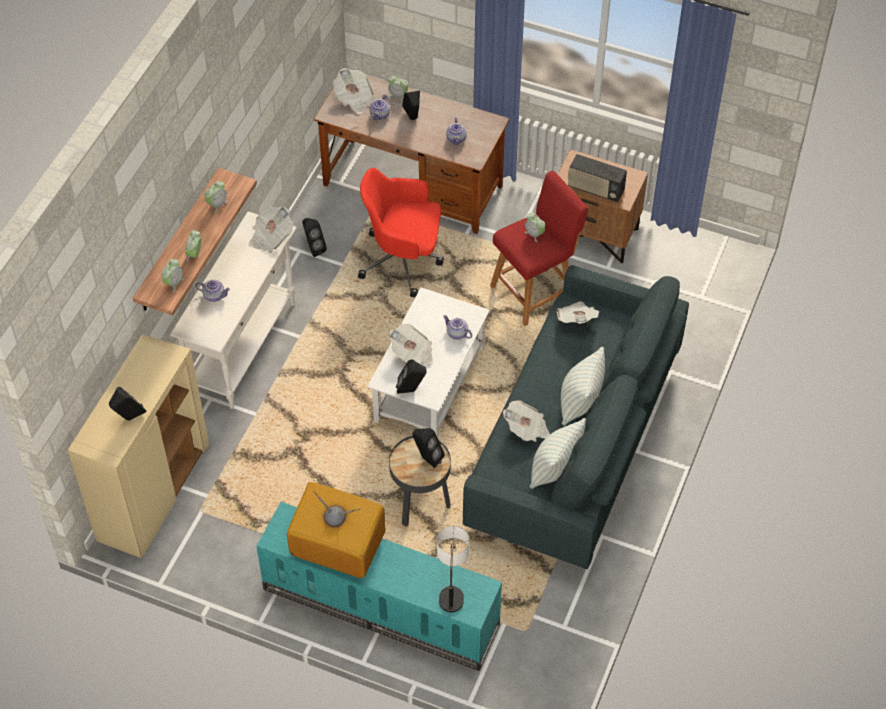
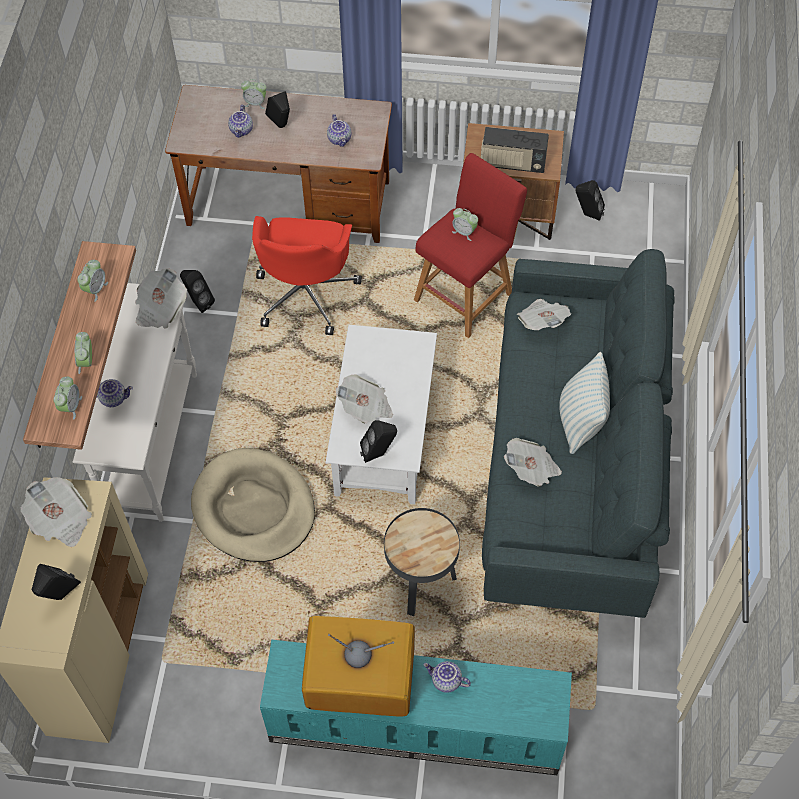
camera: 15 degrees left, 5 degrees up
newspaper [333,68,375,114] -> newspaper moved to [21,477,92,547]
red office chair [358,168,444,297] -> red office chair turned 75 degrees counterclockwise [252,216,362,335]
black speaker [412,428,445,468] -> black speaker moved to [575,180,605,221]
table lamp [437,525,470,612] -> none
teapot [443,315,472,340] -> teapot moved to [423,661,471,693]
pillow [530,418,586,489] -> none
none -> beige dog bed [191,448,315,562]

